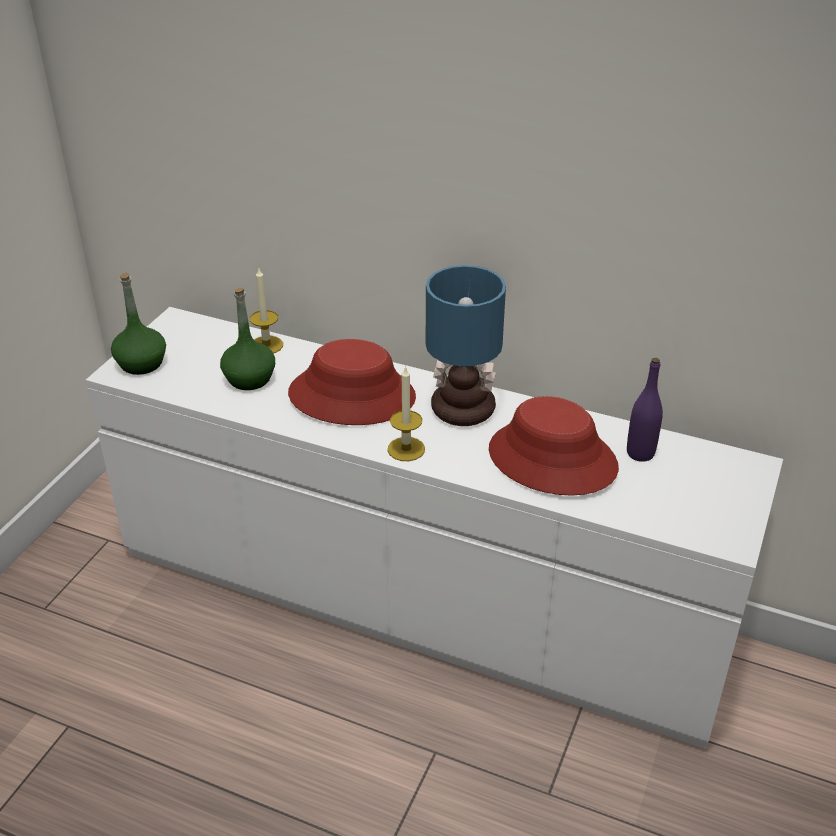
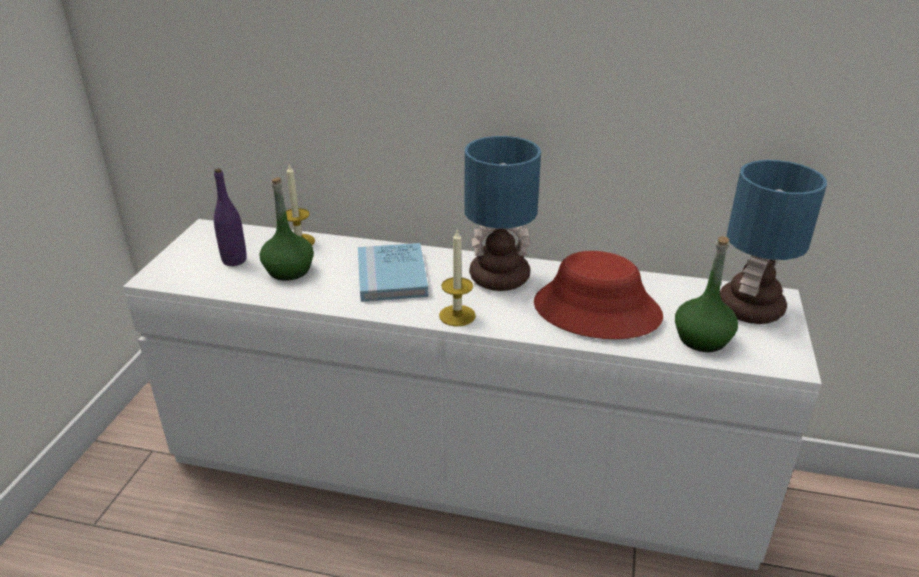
camera: 10 degrees left, 5 degrees down
green bottle [111,273,166,375] -> green bottle moved to [675,236,738,352]
red hat [288,339,416,425] -> blue book [358,243,429,302]
purple bottle [627,358,663,462] -> purple bottle moved to [214,168,247,266]
none -> table lamp [720,160,827,324]

